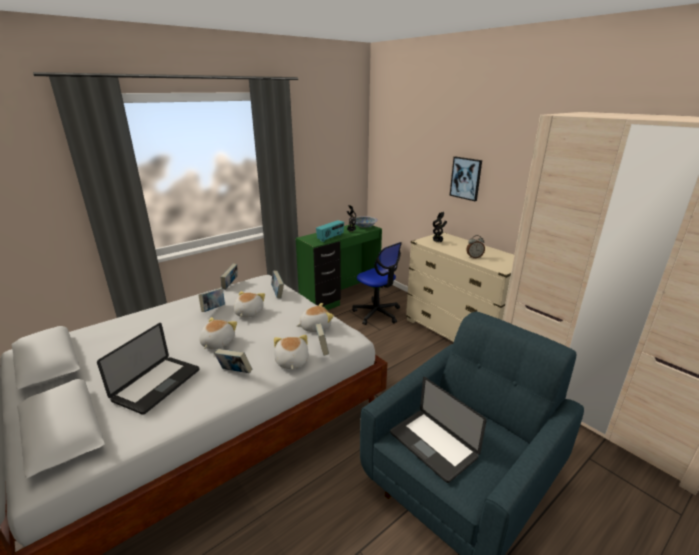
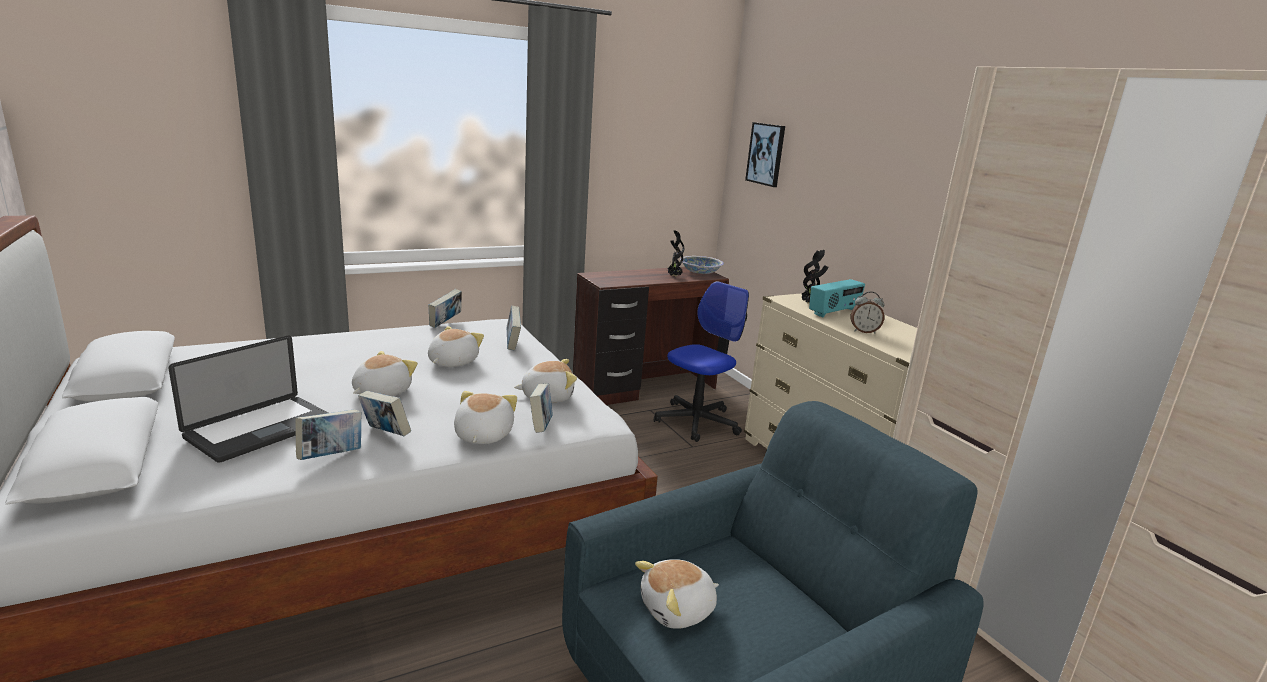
camera: 10 degrees right, 5 degrees down
book [199,288,225,312] -> book moved to [295,409,362,460]
green desk [296,225,382,310] -> brown desk [573,267,729,405]
radio [316,220,344,242] -> radio moved to [809,279,865,318]
office chair [352,242,402,325] -> office chair turned 105 degrees counterclockwise [654,281,749,442]
laptop [390,377,487,483] -> plush toy [635,559,719,629]
picture [450,156,482,201] -> picture moved to [745,122,785,187]

